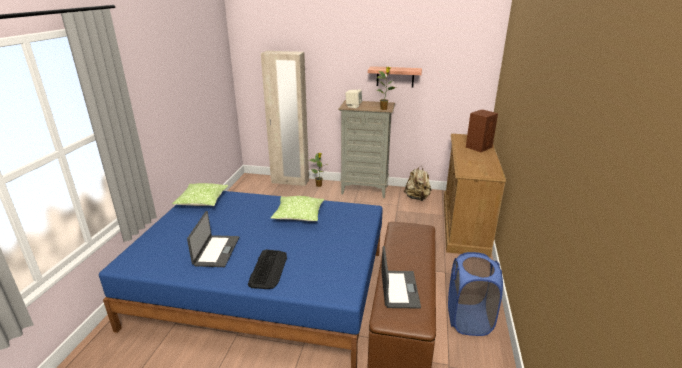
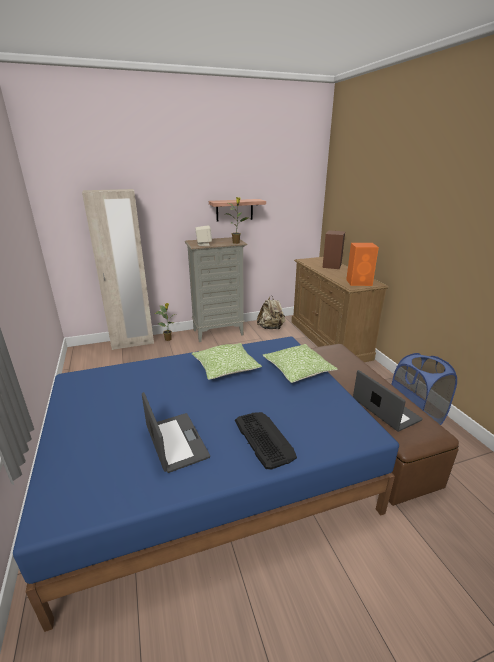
camera: 30 degrees left, 0 degrees up
pillow [172,183,229,206] -> pillow moved to [263,344,338,383]
none -> orange speaker [346,243,379,286]

